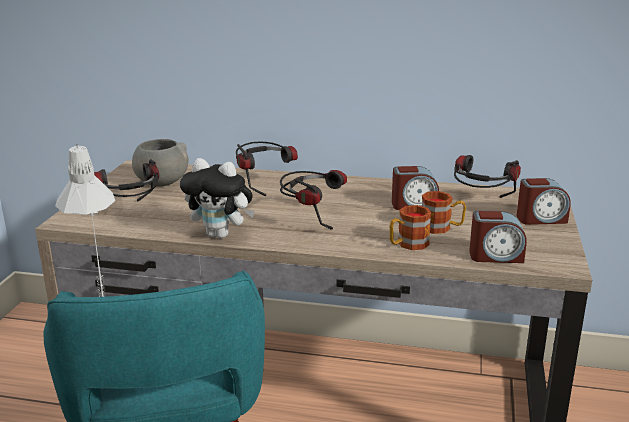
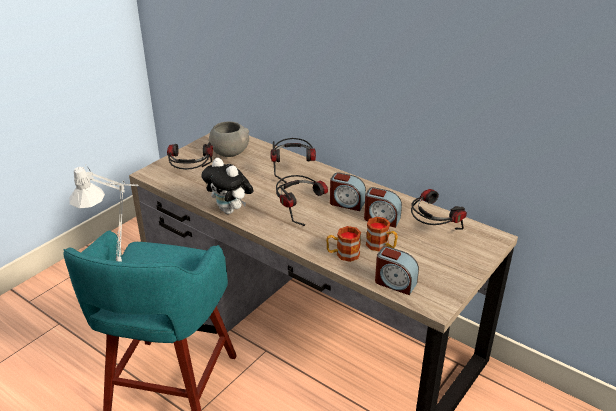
camera: 25 degrees right, 10 degrees up
alarm clock [517,178,571,225] -> alarm clock moved to [330,173,366,211]

